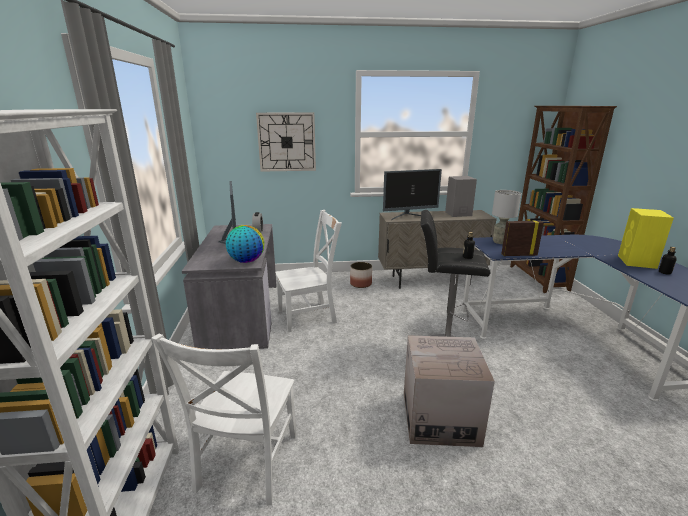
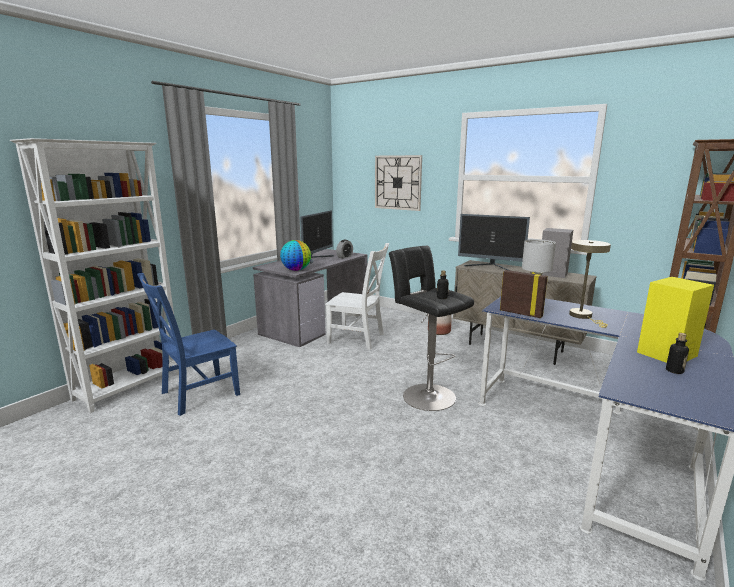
camera: 40 degrees right, 5 degrees down
white chair [151,334,297,506] -> blue chair [137,273,240,416]
cardboard box [404,335,495,447] -> none
none -> beige table lamp [569,240,611,328]

